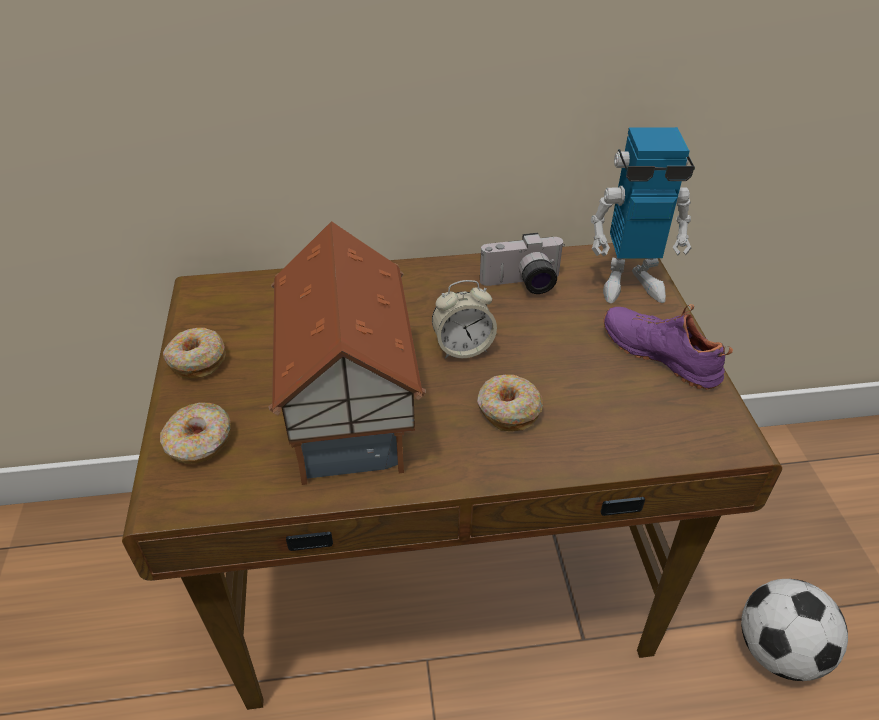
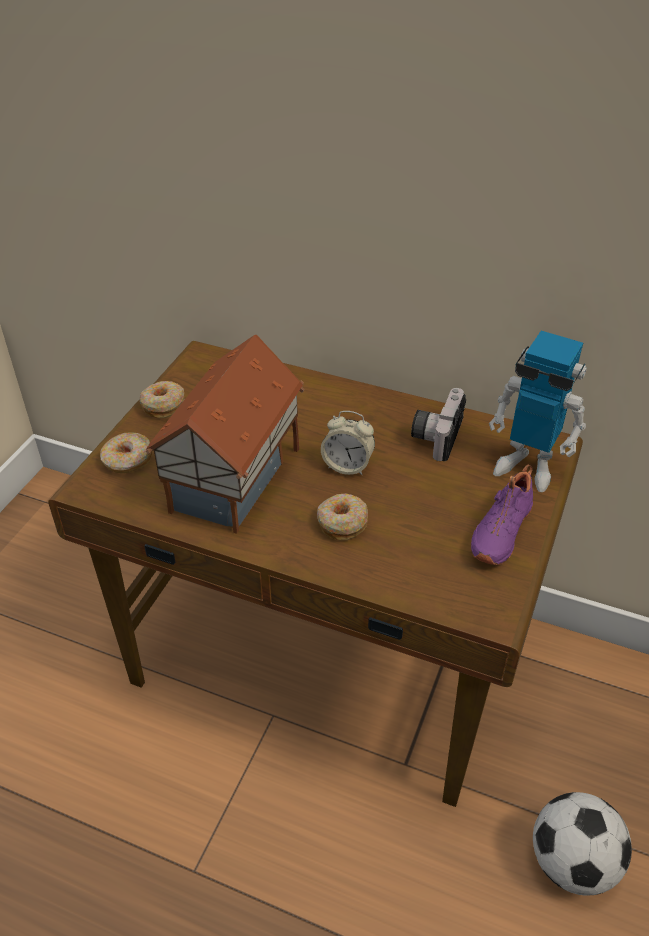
camera: 30 degrees right, 0 degrees up
camera [480,233,565,294] -> camera turned 90 degrees clockwise [411,388,466,461]
purple shoe [603,304,733,389] -> purple shoe turned 135 degrees counterclockwise [471,465,533,565]

